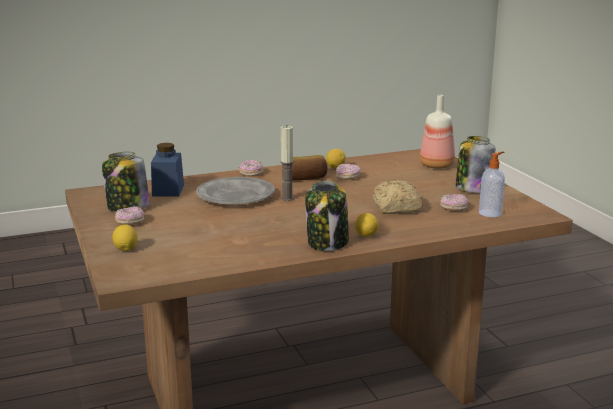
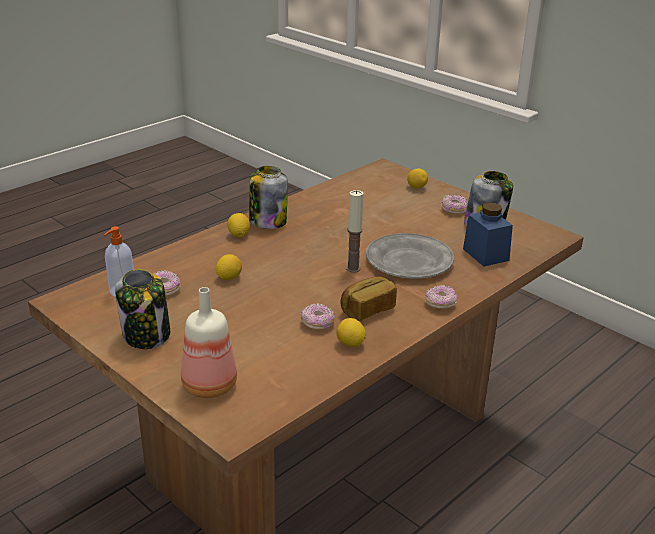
camera: 155 degrees right, 10 degrees up
bread [373,180,423,214] -> lemon [216,254,242,280]

